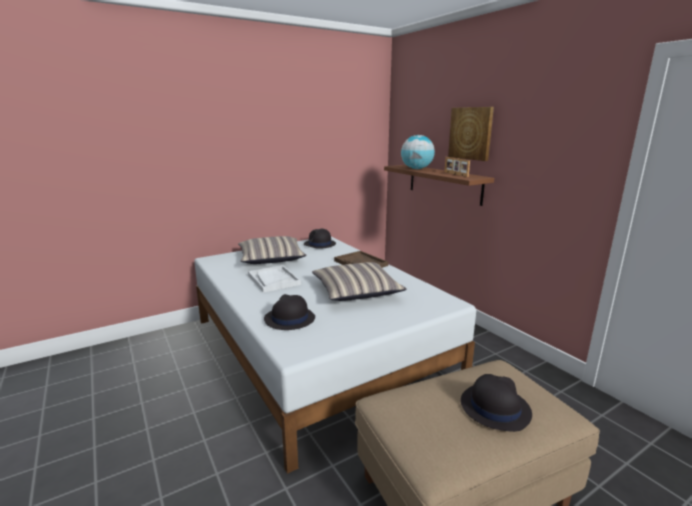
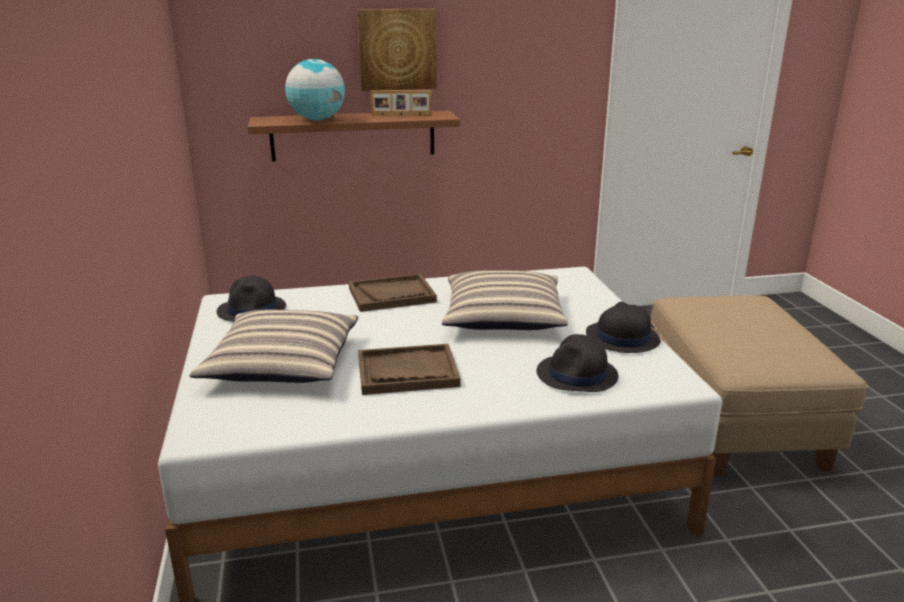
camera: 70 degrees left, 5 degrees up
white tray [248,265,301,293] -> brown tray [358,344,461,395]
black hat [461,374,532,432] -> black hat moved to [586,302,661,353]

